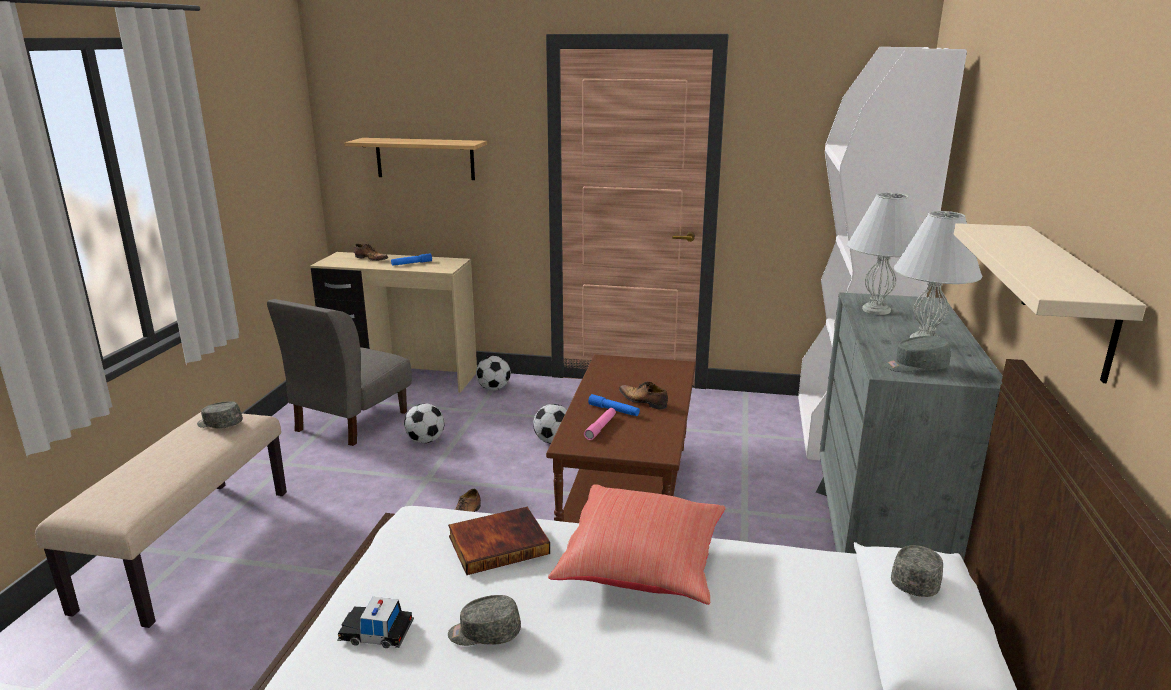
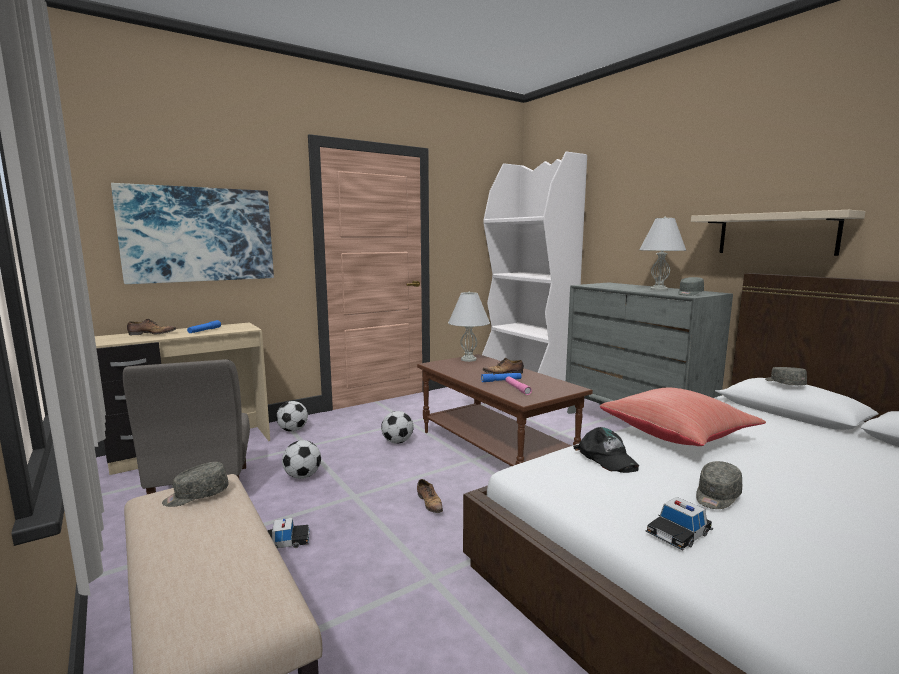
camera: 45 degrees left, 10 degrees down
shelf [345,138,487,180] -> picture [111,183,274,284]
book [448,507,550,575] -> black cap [573,427,639,473]
white table lamp [847,193,918,315] -> white table lamp moved to [448,292,490,362]
none -> toy car [268,518,310,548]

